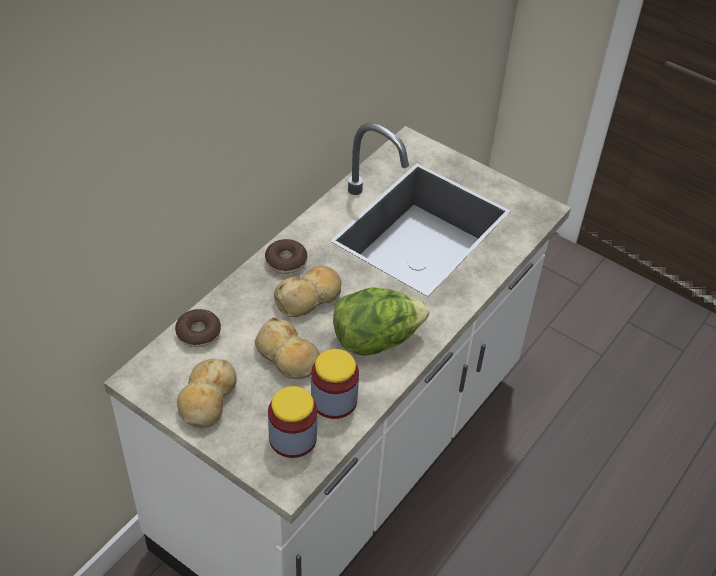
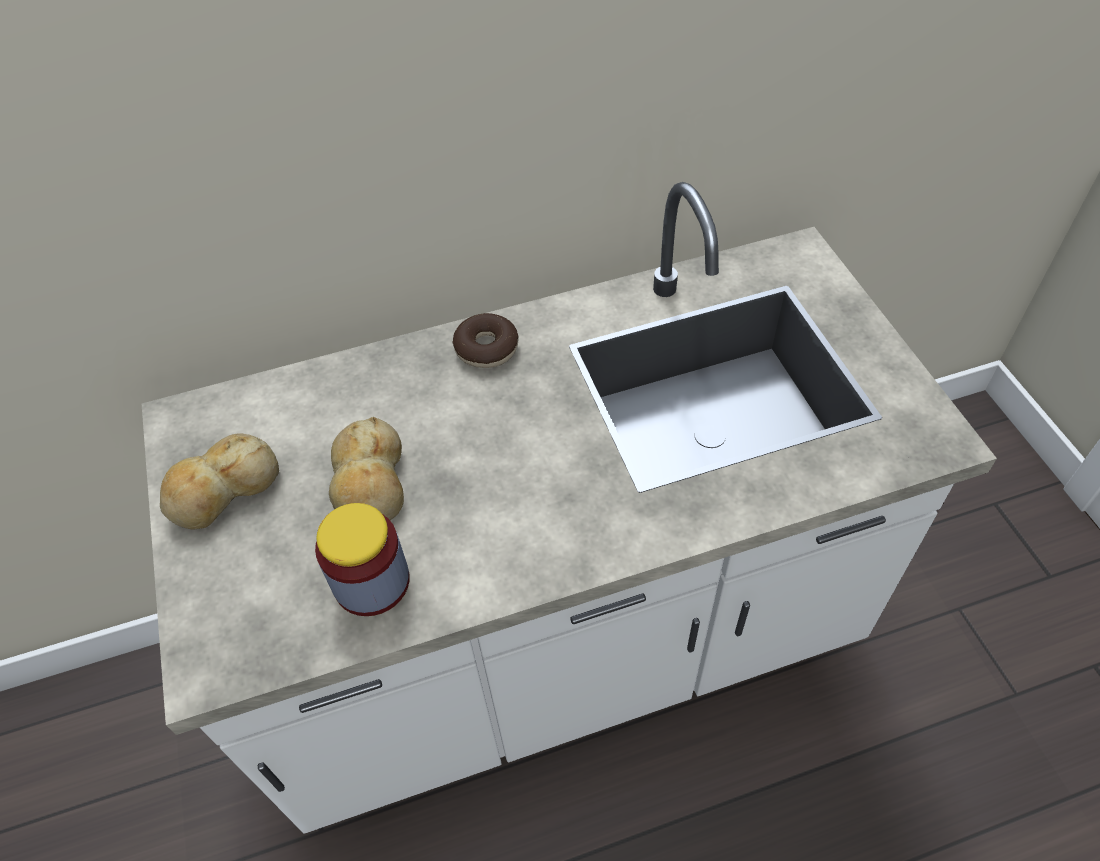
camera: 40 degrees right, 5 degrees up
donut [175,309,221,347] -> none
jar [268,386,317,458] -> none
bread [274,266,342,317] -> none
lettuce [333,287,429,356] -> none

